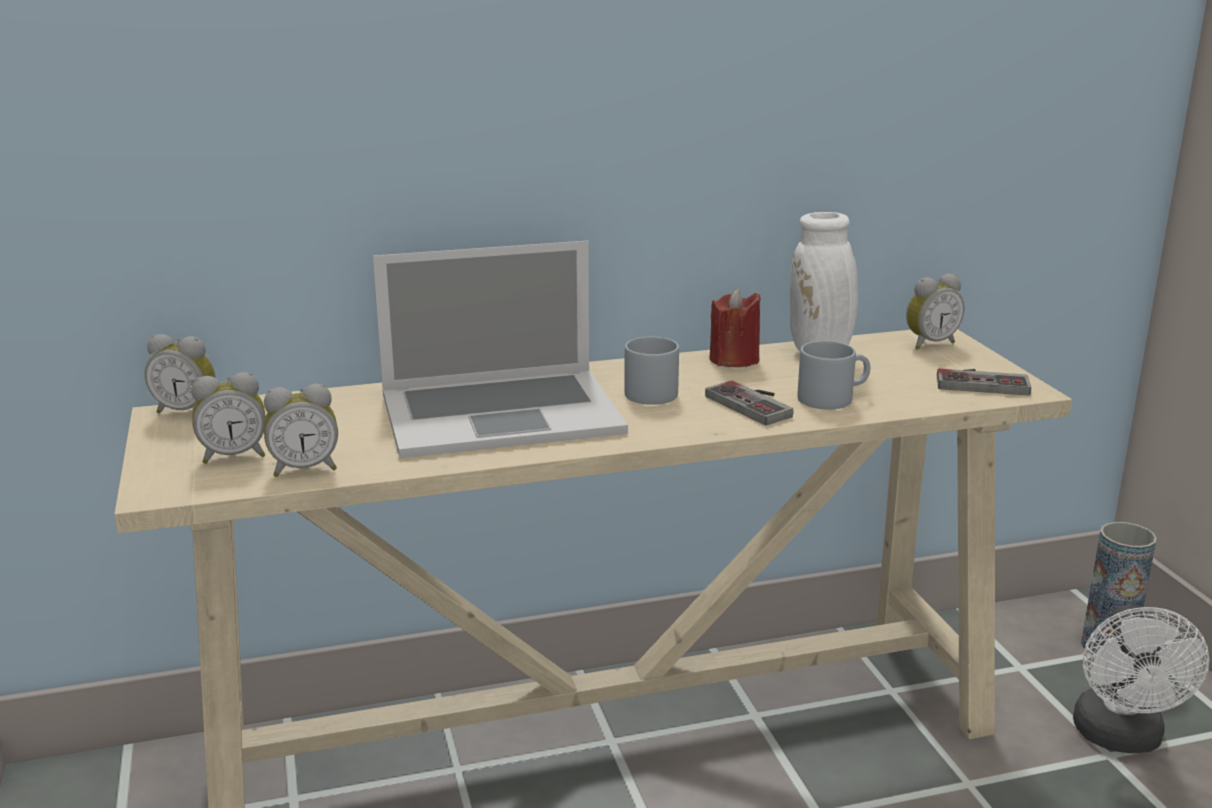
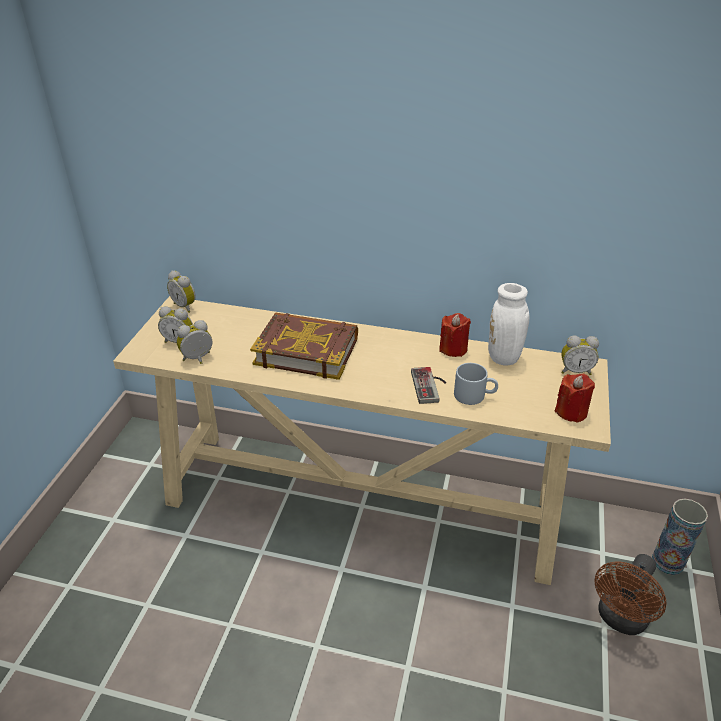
camera: 30 degrees right, 15 degrees up
alarm clock [264,384,338,477] -> alarm clock turned 135 degrees clockwise [176,320,212,364]
laptop [373,241,628,458] -> book [250,312,358,380]
grey mug [624,337,679,405] -> none
game controller [937,369,1031,396] -> red candle [555,373,595,423]
white fan [1073,605,1209,753] -> brown fan [594,554,666,635]

